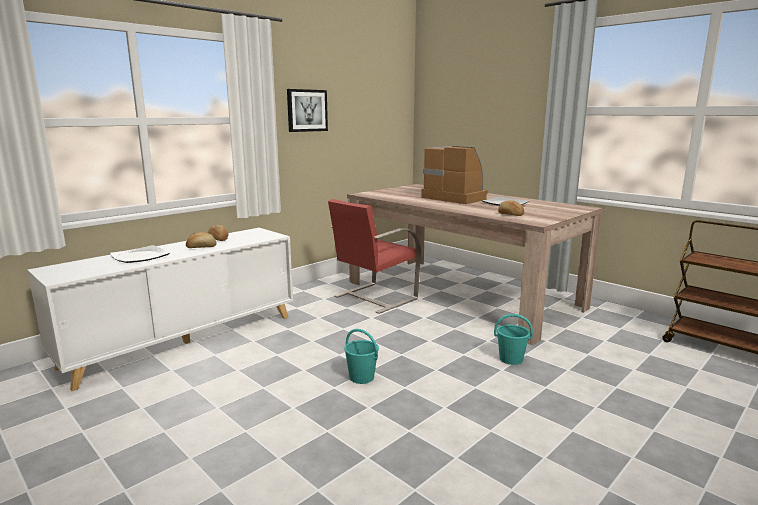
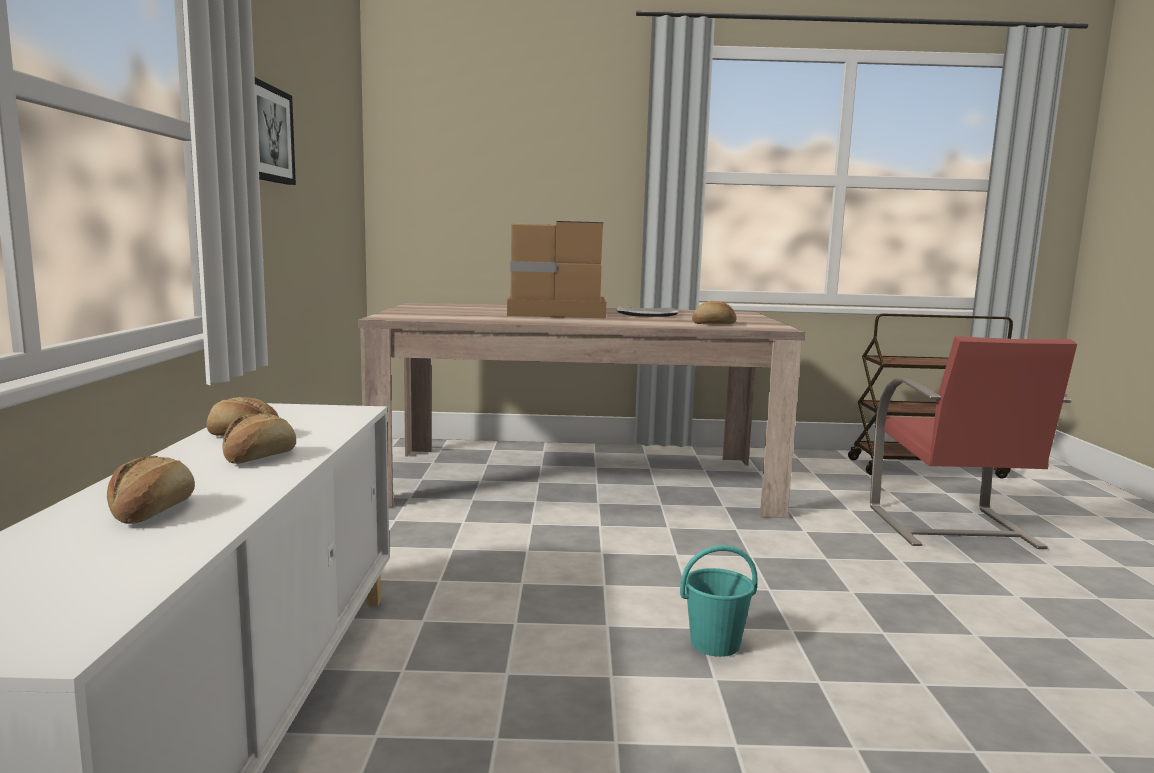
camera: 45 degrees left, 5 degrees down
plate [110,245,170,263] -> bread [107,456,195,524]
red chair [328,199,421,314] -> red chair moved to [870,336,1077,549]
turquoise bucket [494,314,533,365] -> none

